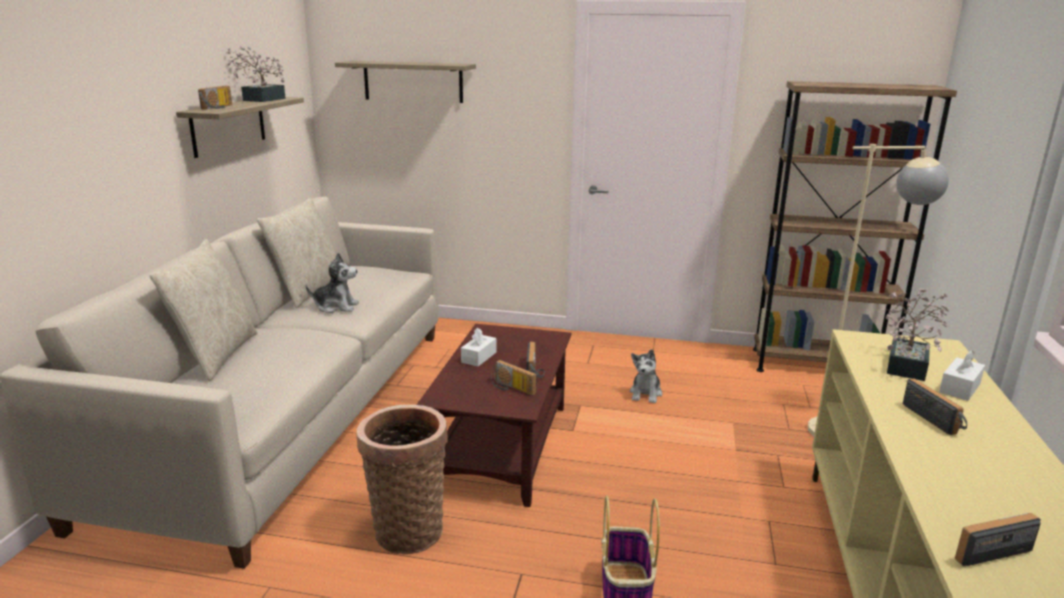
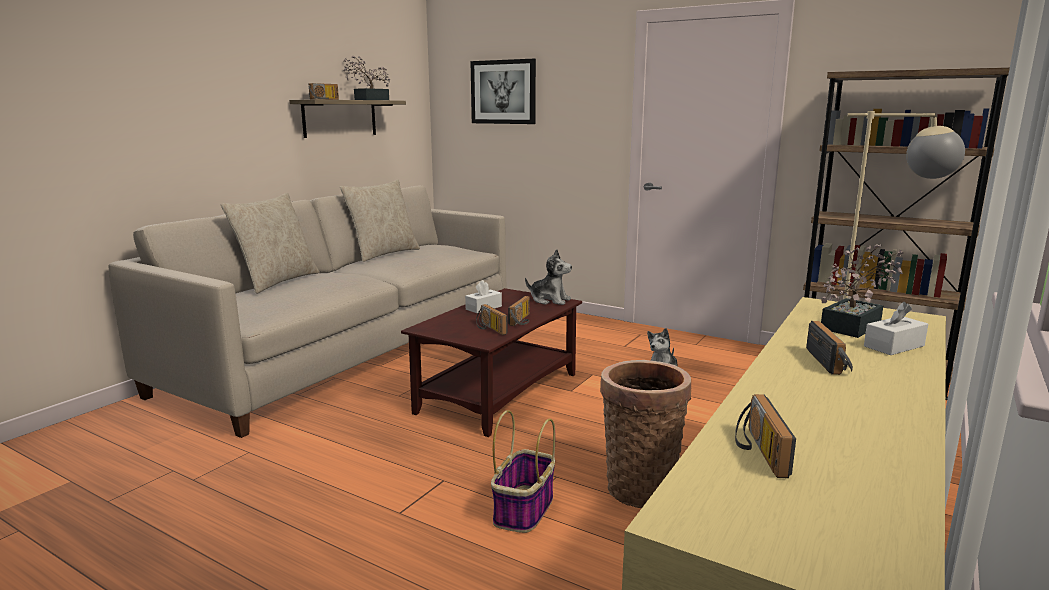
camera: 20 degrees right, 5 degrees down
plush toy [306,253,359,313] -> plush toy moved to [525,249,572,305]
shelf [335,61,476,103] -> picture [470,59,536,124]
basket [357,405,448,554] -> basket moved to [600,360,691,508]
radio [955,513,1041,566] -> radio turned 90 degrees counterclockwise [735,394,796,478]

